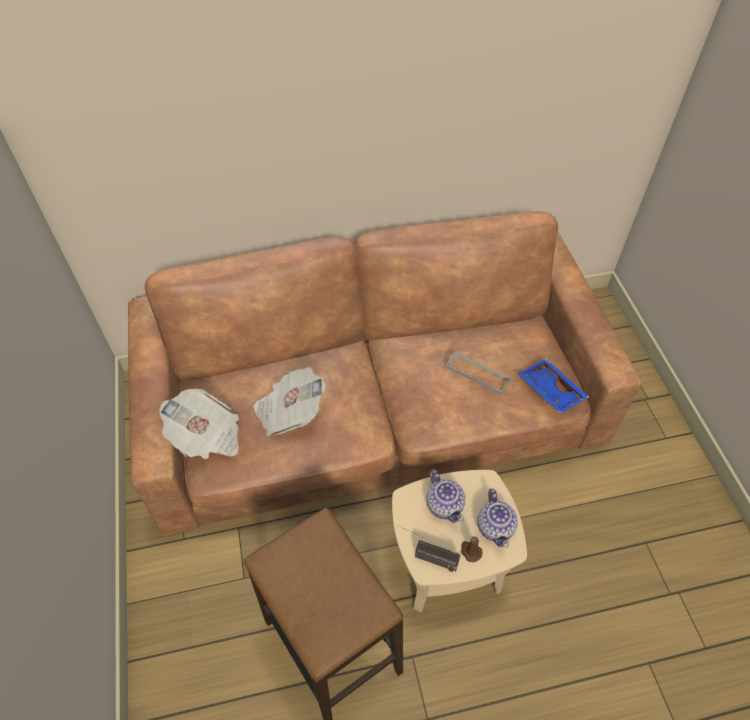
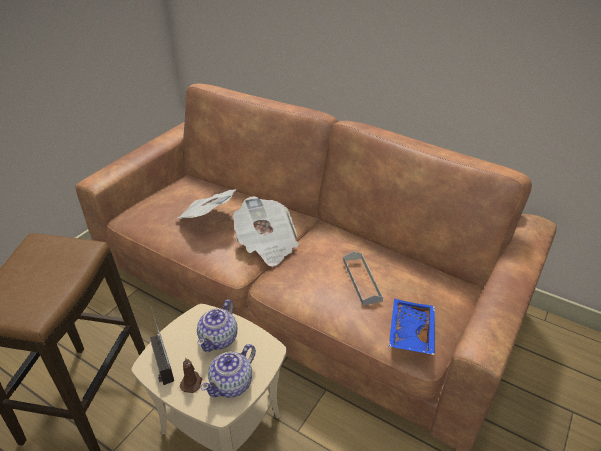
camera: 45 degrees right, 15 degrees down
newspaper [159,389,239,459] -> newspaper moved to [233,196,299,267]

